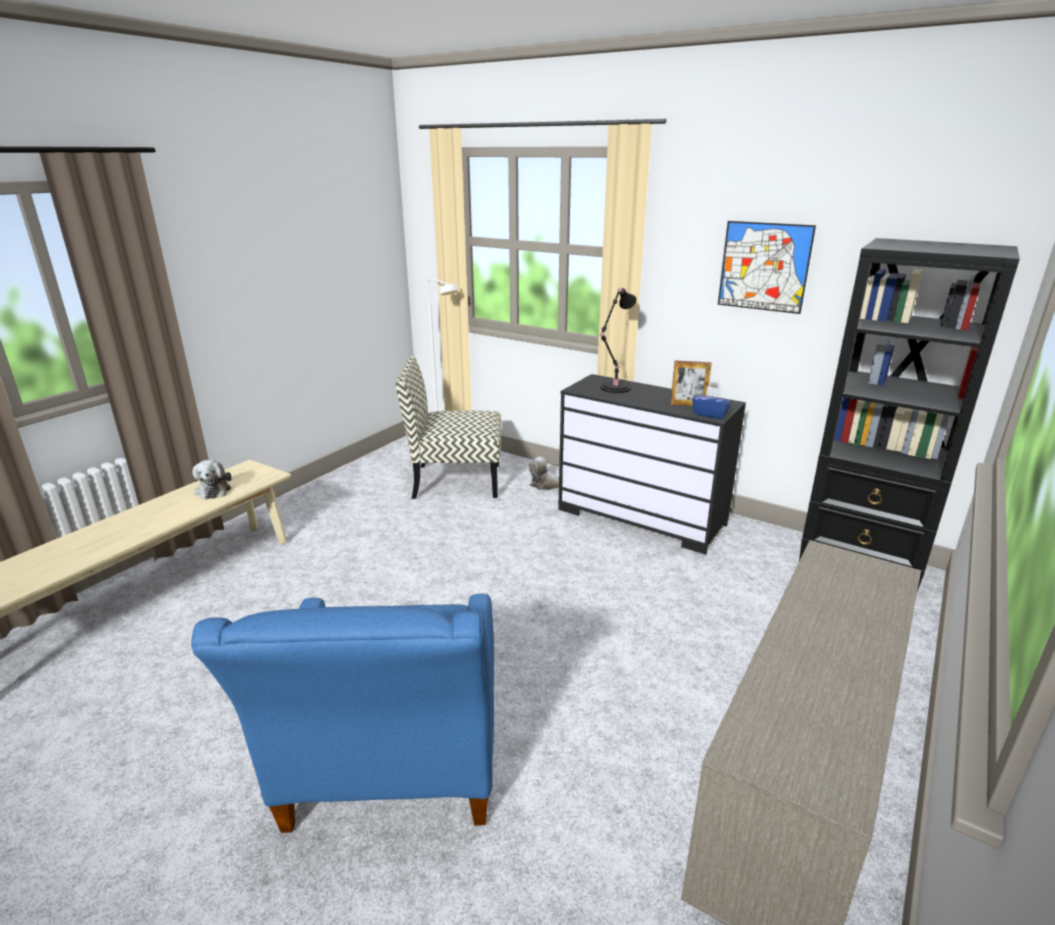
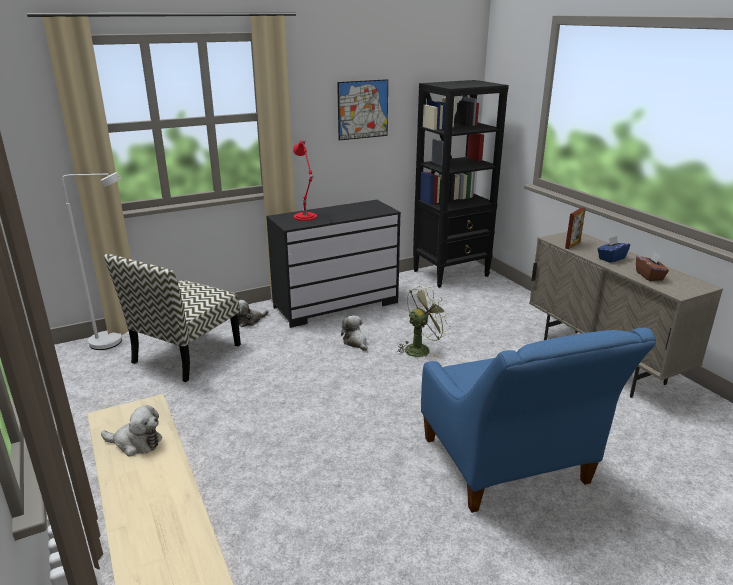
camera: 60 degrees left, 0 degrees up
blue armchair [191,594,494,833] -> blue armchair turned 45 degrees clockwise [421,328,656,513]
black table lamp [600,288,636,393] -> red table lamp [293,140,317,221]
picture frame [671,361,712,406] -> picture frame moved to [565,207,586,249]
blue tissue box [692,387,731,419] -> blue tissue box moved to [598,236,630,263]
none -> plush toy [341,315,368,351]
none -> green fan [397,286,451,358]
none -> brown tissue box [636,252,669,281]

